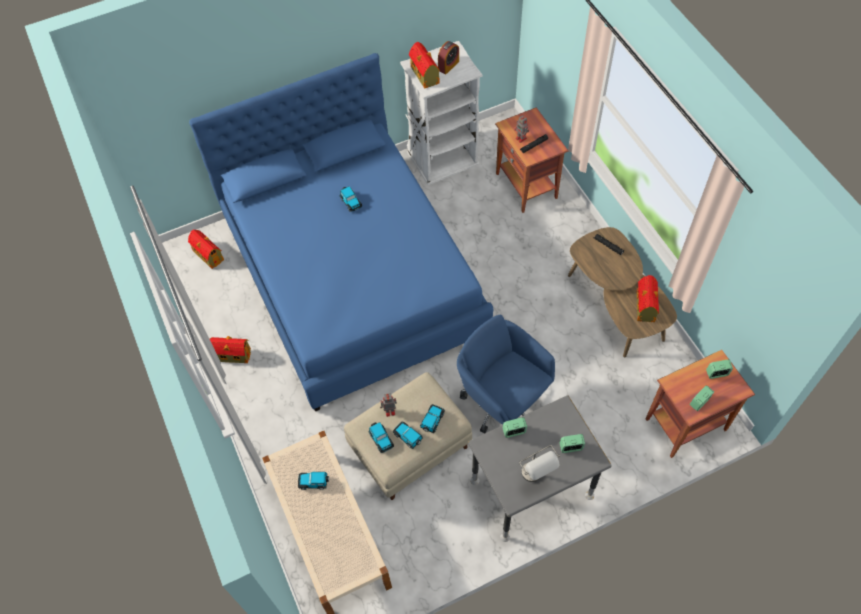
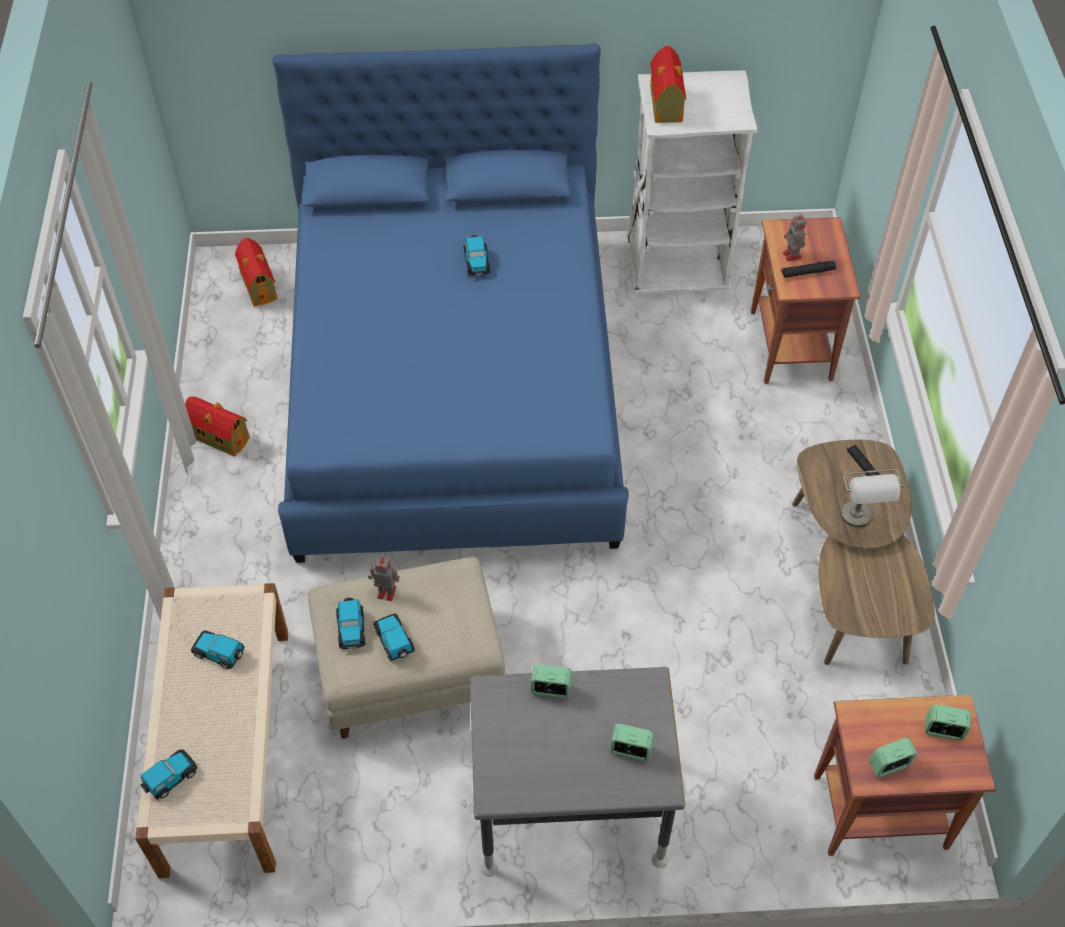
camera: 20 degrees right, 5 degrees down
toy car [420,404,445,433] -> toy car moved to [141,749,198,800]
alarm clock [438,41,459,74] -> none
blue office chair [457,315,555,433] -> none
grey table lamp [519,445,560,482] -> grey table lamp moved to [841,469,904,528]
toy house [636,275,659,322] -> none

